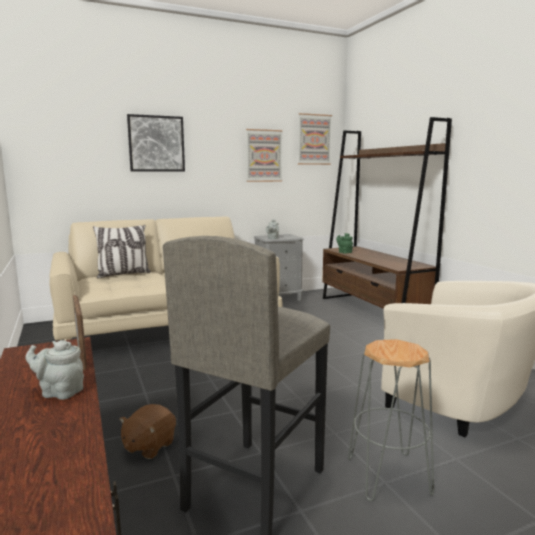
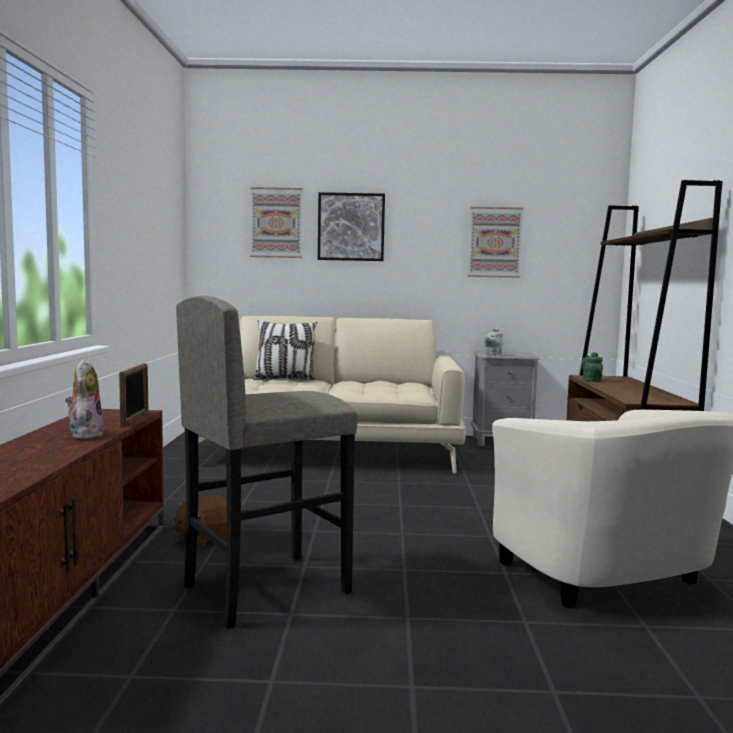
camera: 25 degrees right, 5 degrees down
grey teapot [26,340,84,400] -> plush toy [65,359,104,439]
picture [298,113,332,165] -> picture moved to [250,187,303,258]
grey stool [348,339,434,501] -> none

